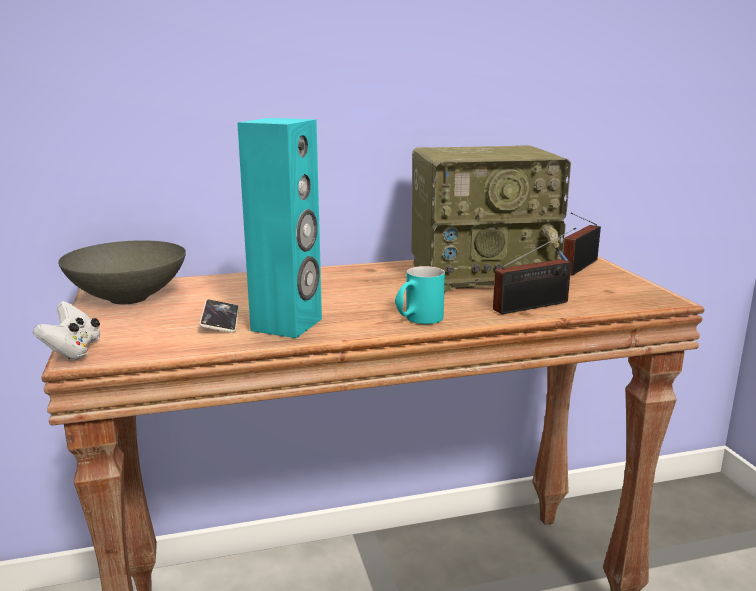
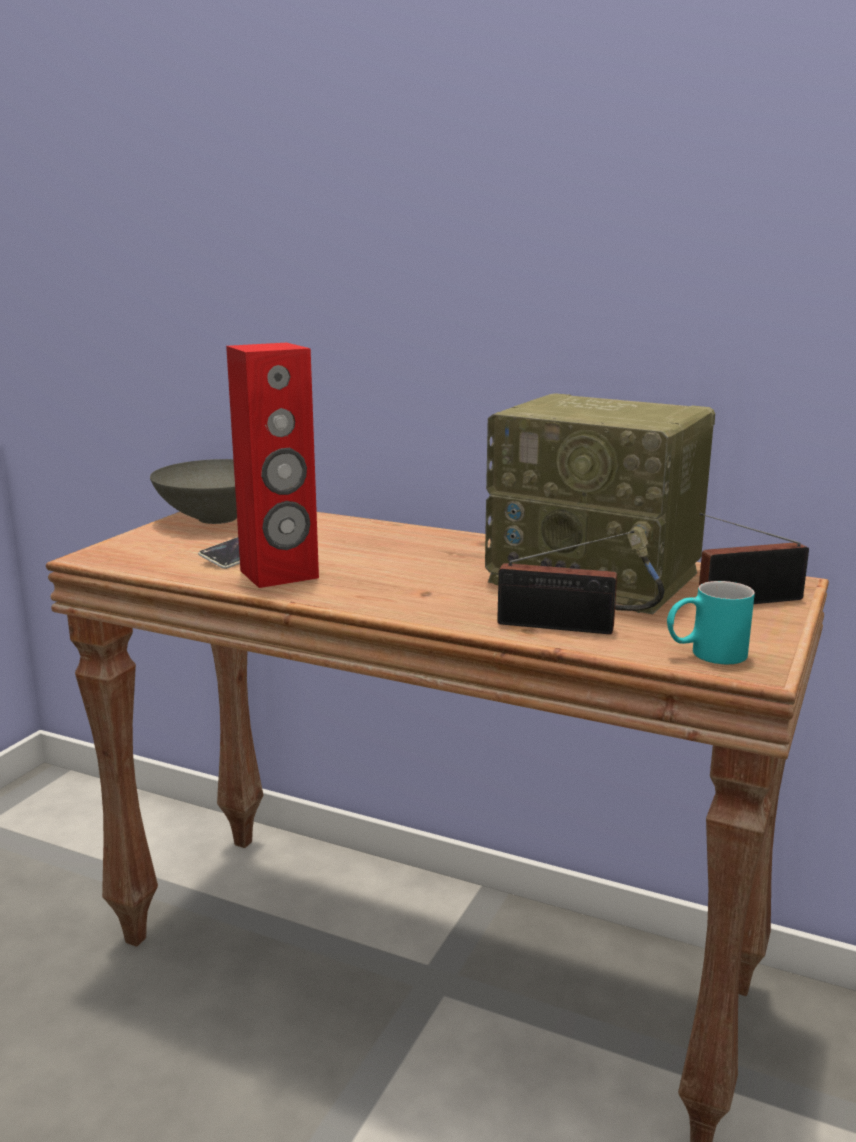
camera: 40 degrees right, 0 degrees up
white game controller [33,301,100,360] -> none
turquoise speaker [237,118,322,338] -> red speaker [226,343,319,588]
turquoise mug [395,266,445,324] -> turquoise mug moved to [667,581,755,664]

